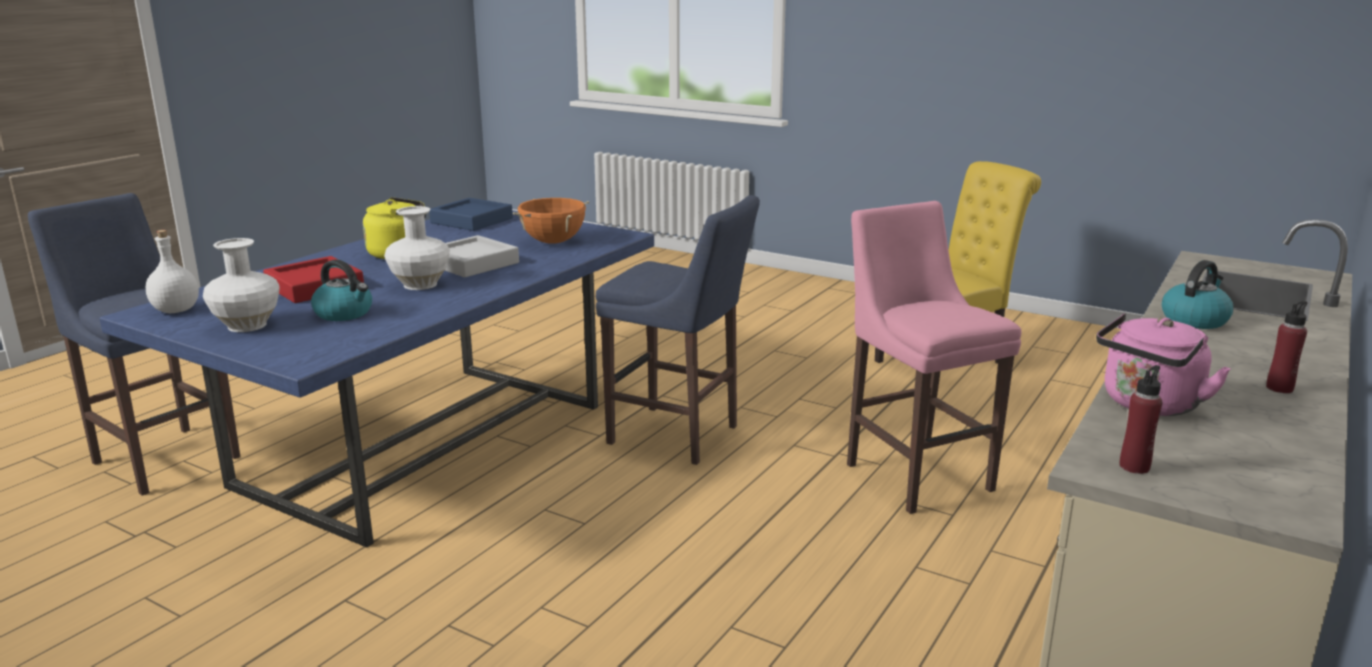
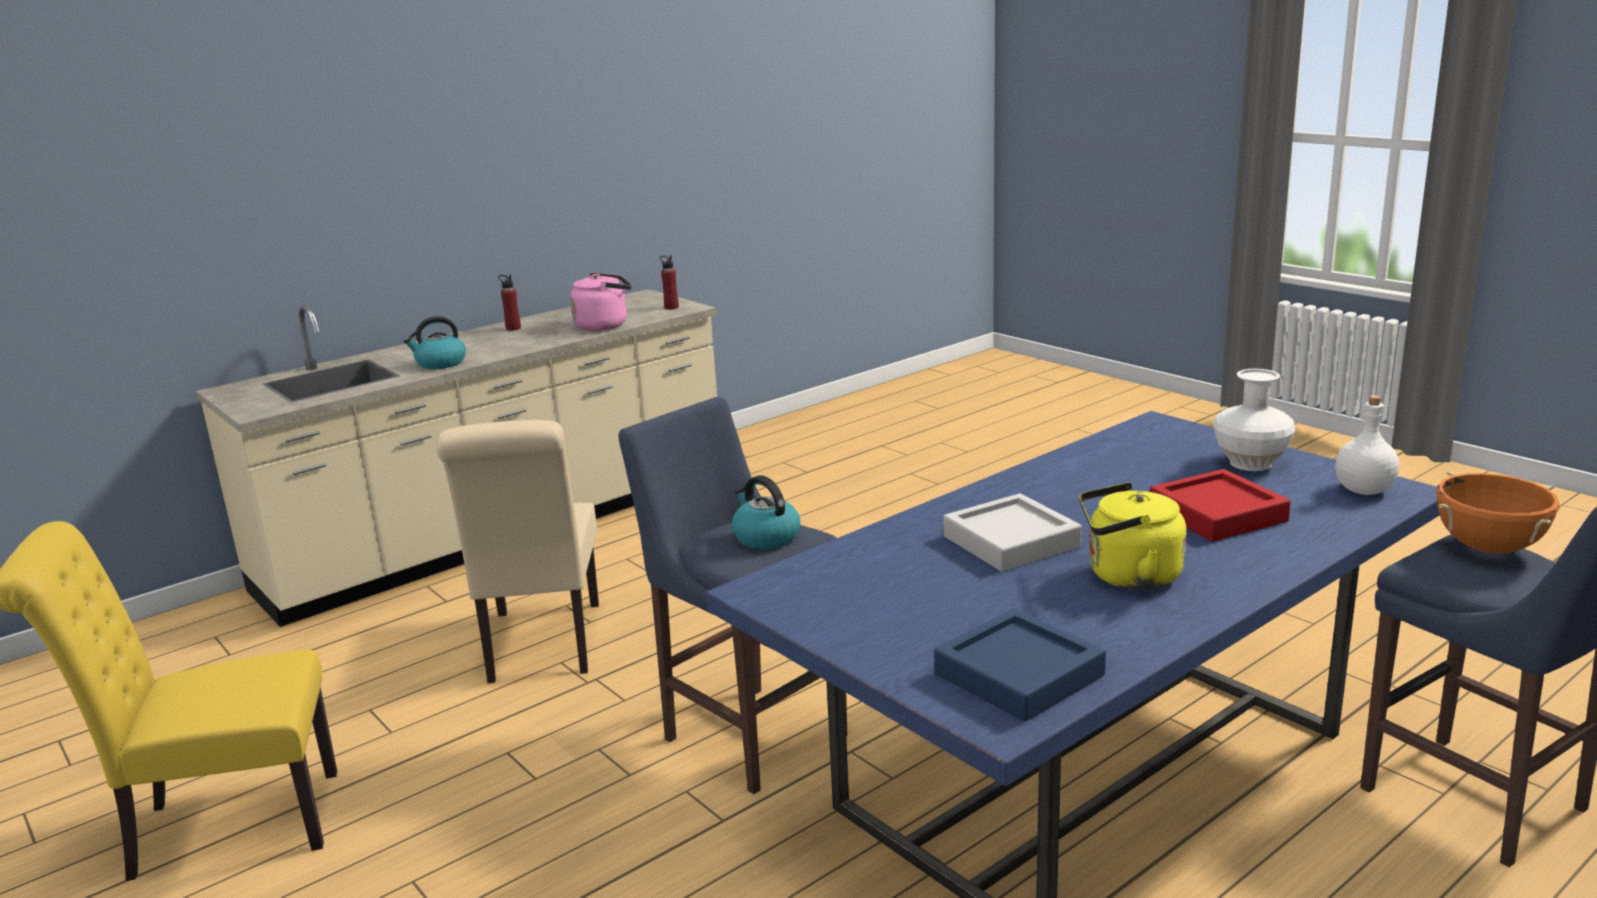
camera: 160 degrees left, 0 degrees up
kettle [311,259,372,321] -> kettle moved to [732,475,800,549]
white vase [384,206,450,290] -> none
orange cooking pot [513,198,589,244] -> orange cooking pot moved to [1436,471,1560,554]
pink stool [847,201,1021,514] -> beige chair [436,420,599,683]

